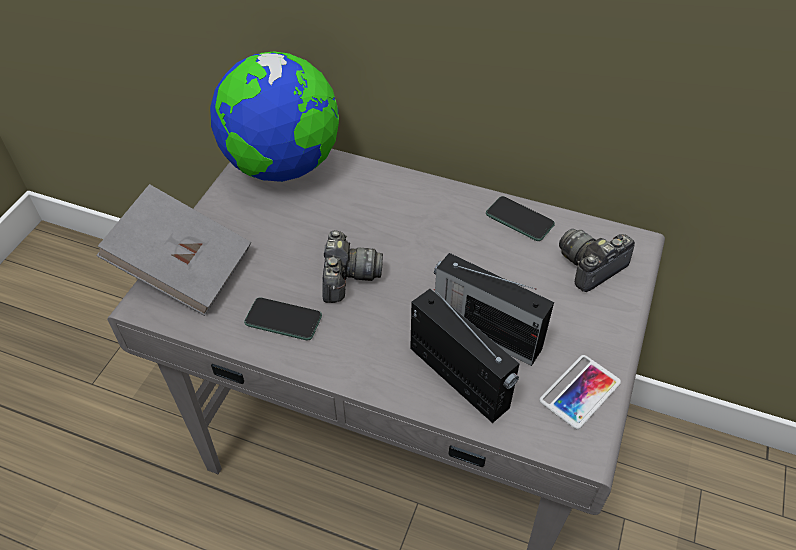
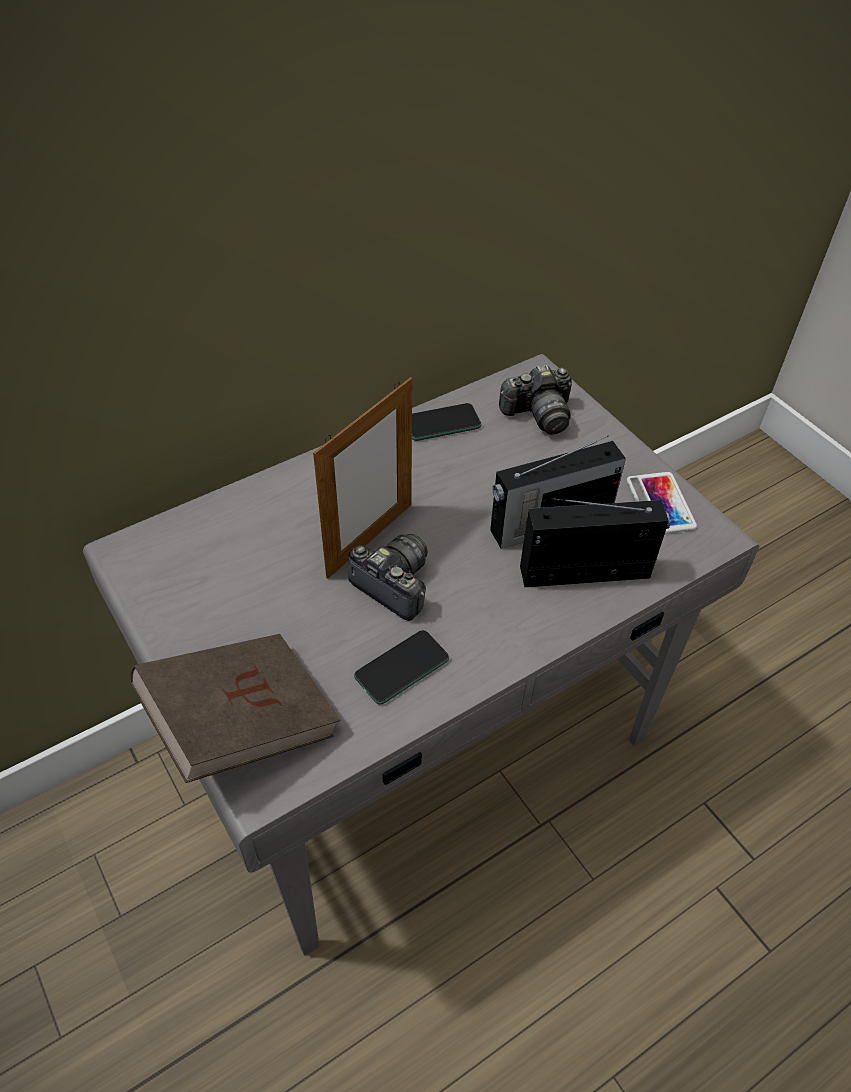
camera: 55 degrees left, 0 degrees up
grey book [96,184,251,316] -> brown book [130,634,341,783]
globe [210,52,339,182] -> none
camera [559,229,635,292] -> camera turned 105 degrees counterclockwise [499,365,572,435]
none -> picture frame [313,377,412,579]

